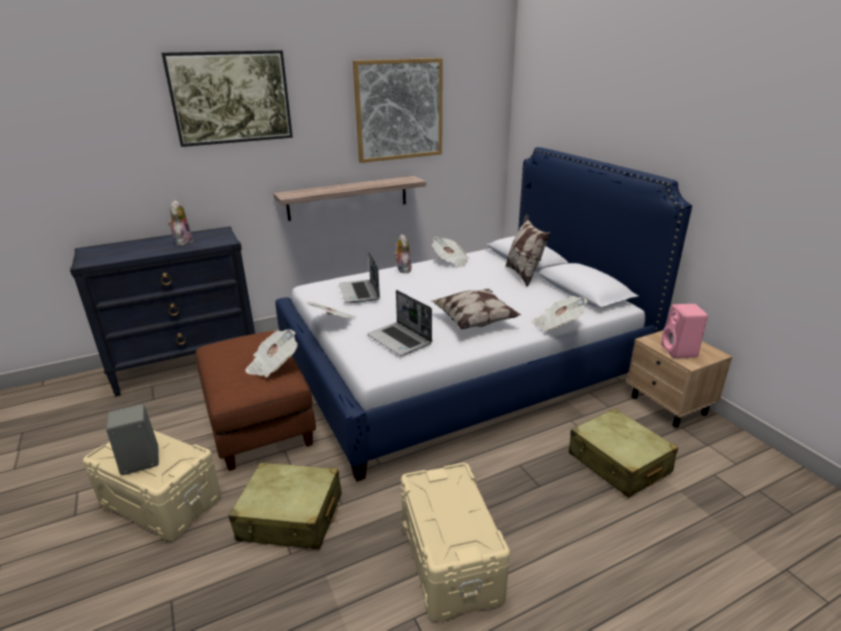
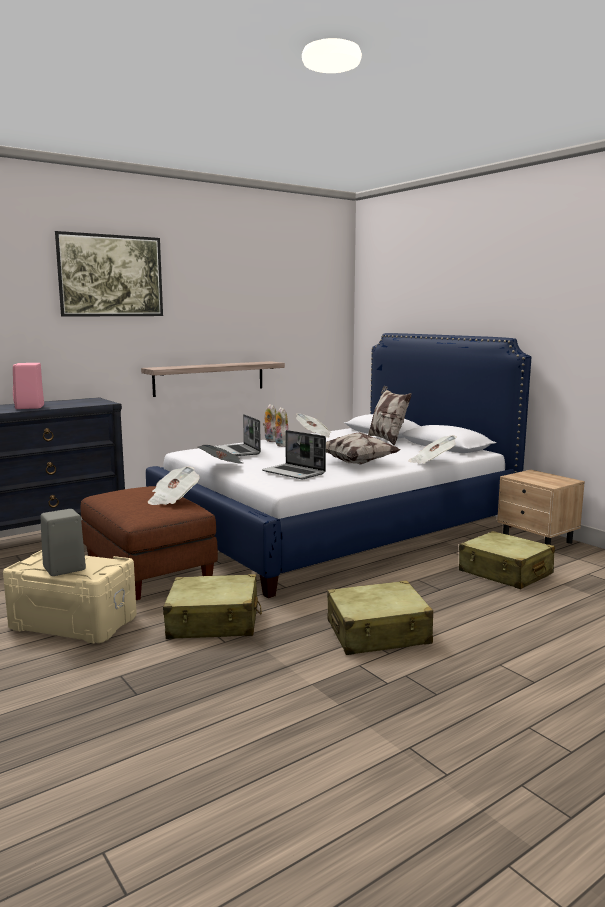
camera: 10 degrees left, 15 degrees down
plush toy [168,200,193,246] -> plush toy moved to [273,407,288,447]
picture [353,58,443,163] -> none
beige storage box [401,463,510,621] -> beige suitcase [327,580,433,655]
pink speaker [661,304,708,358] -> pink speaker moved to [13,363,44,409]

